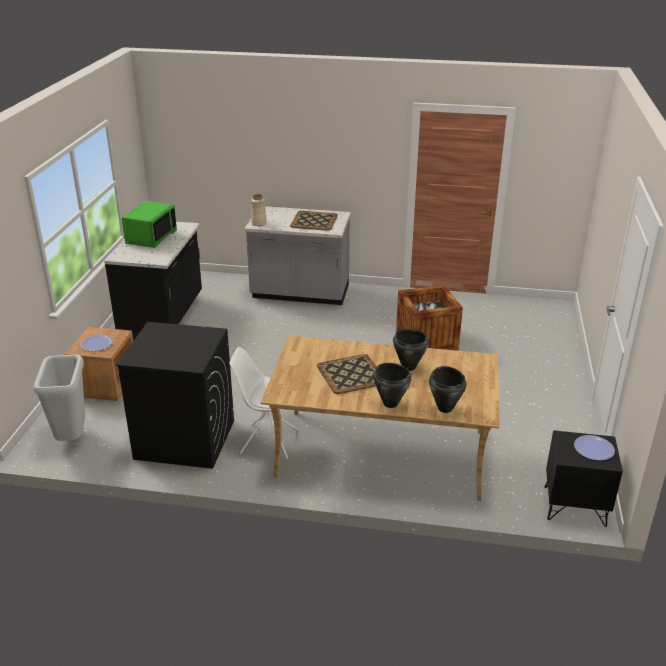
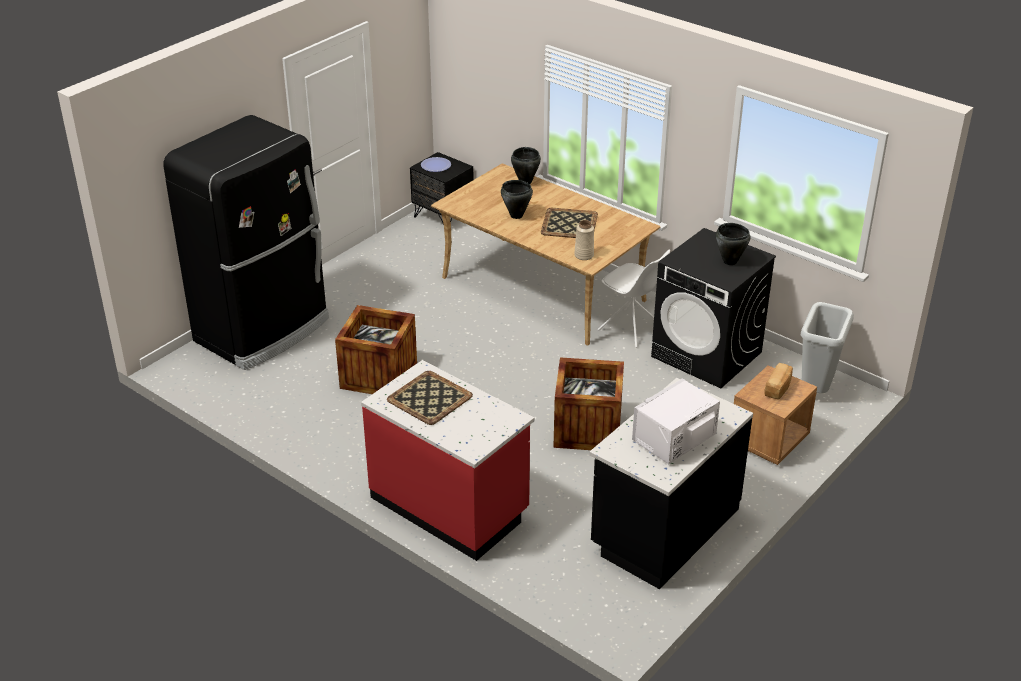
camera: 150 degrees left, 5 degrees up
plate [81,334,114,351] -> bread [764,363,793,399]
green microwave [122,201,177,248] -> white microwave [632,378,720,464]
grey counter [244,206,351,305] -> red counter [361,360,534,561]
beige vase [251,194,267,226] -> beige vase moved to [574,220,594,260]
black cooking pot [373,363,411,408] -> black cooking pot moved to [716,223,751,265]
none -> black fridge [163,115,329,370]
none -> crate [553,357,624,450]

